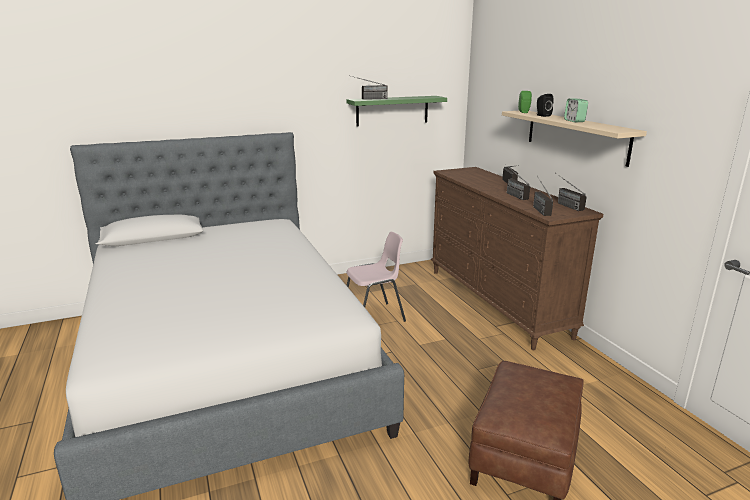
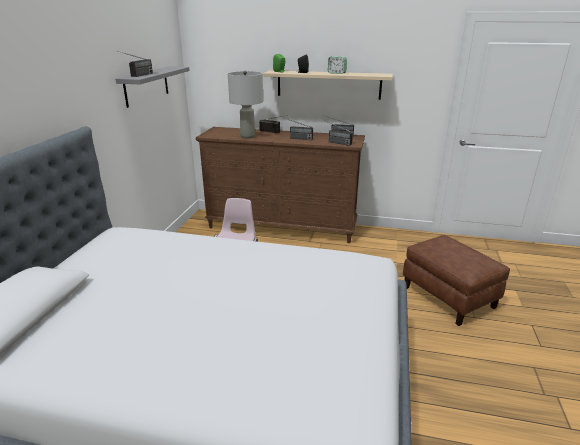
camera: 55 degrees left, 5 degrees up
green shelf [347,96,447,126] -> grey shelf [115,66,190,108]
none -> grey table lamp [228,71,263,139]

